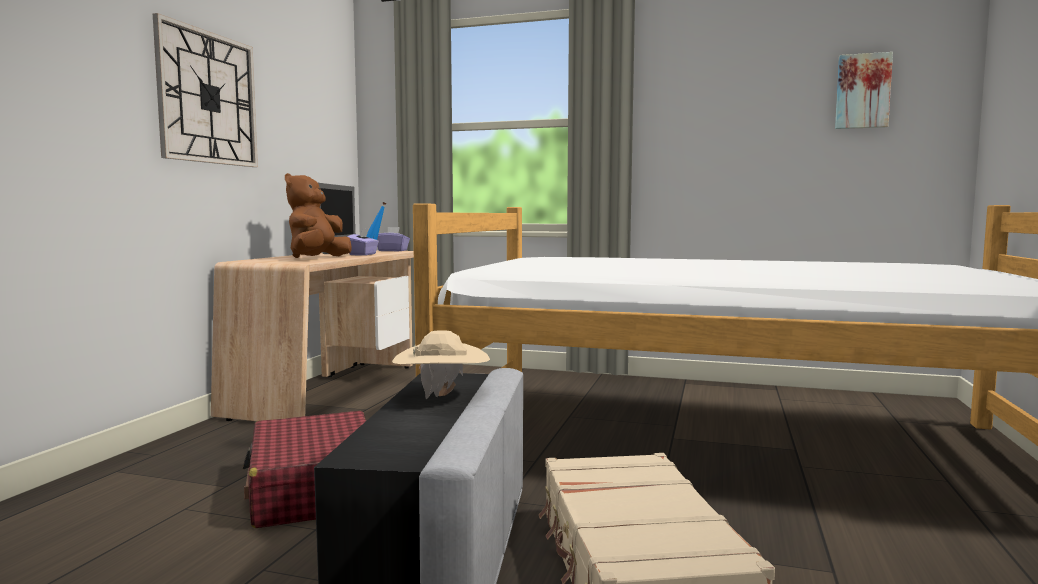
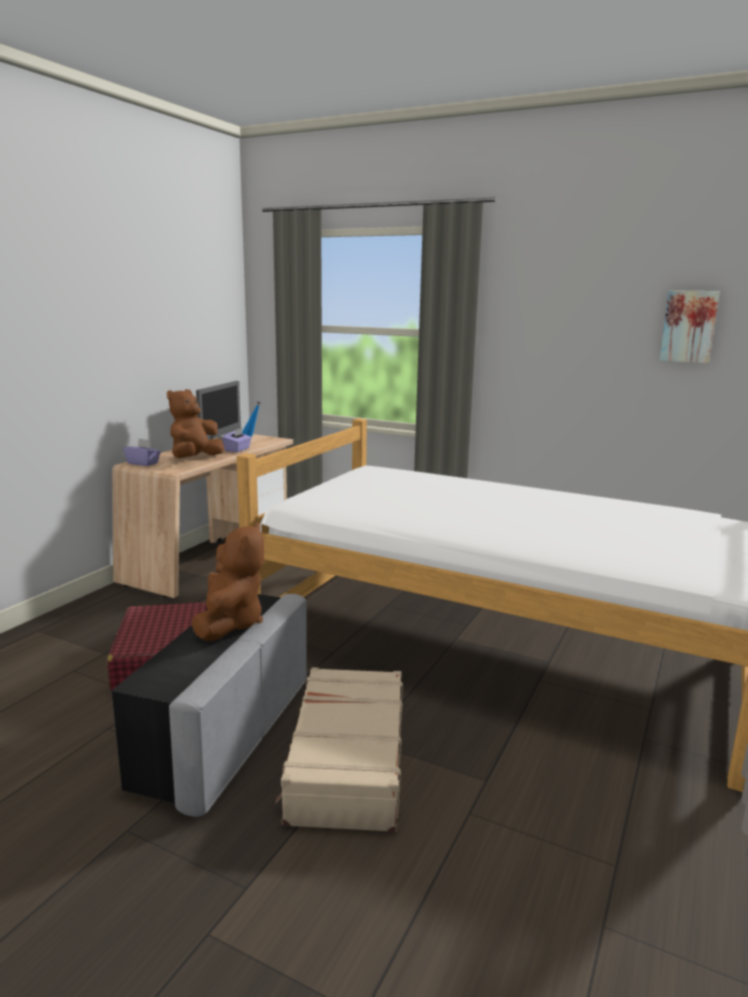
camera: 10 degrees right, 10 degrees up
wall clock [153,13,258,167] -> none
purple tissue box [377,227,410,252] -> purple tissue box moved to [123,439,161,466]
beige hat [392,330,490,399] -> brown plush toy [192,522,264,641]

